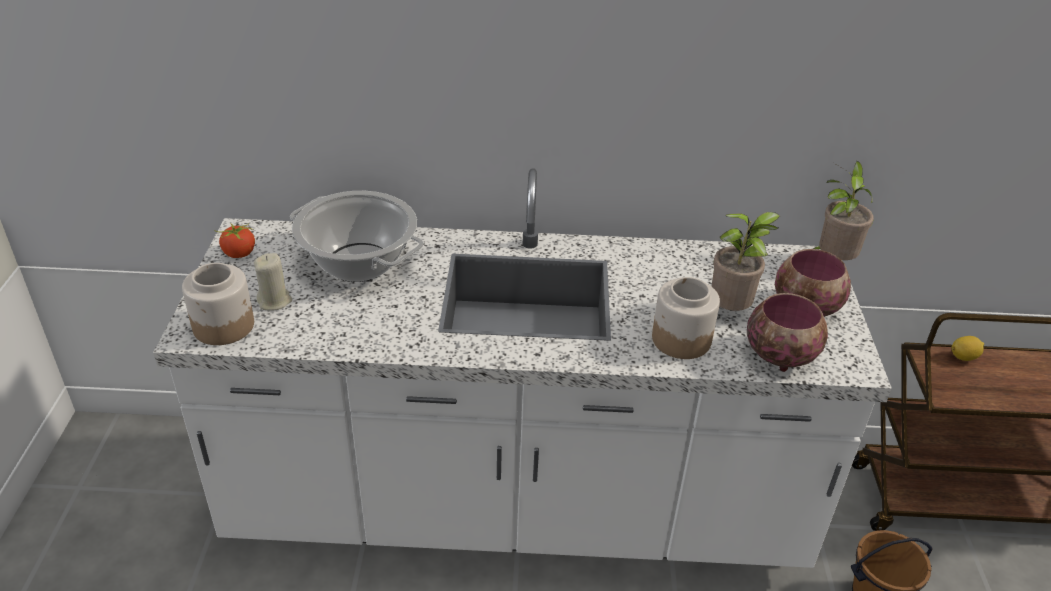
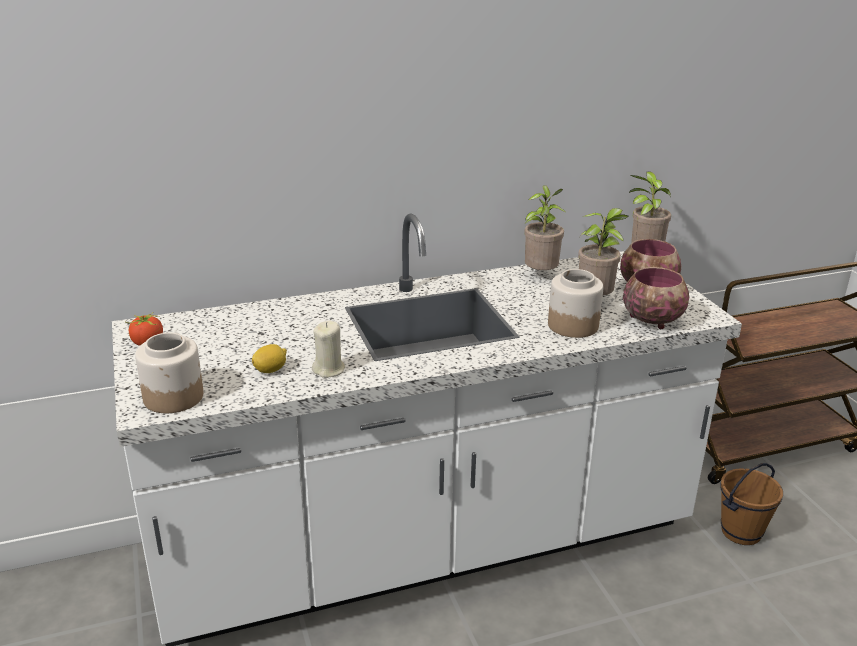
camera: 20 degrees left, 10 degrees down
beige candle [254,253,292,310] -> beige candle moved to [312,321,345,378]
cooking pot [290,191,424,282] -> none
lemon [951,336,984,361] -> lemon moved to [252,344,287,373]
none -> potted plant [524,185,567,270]

